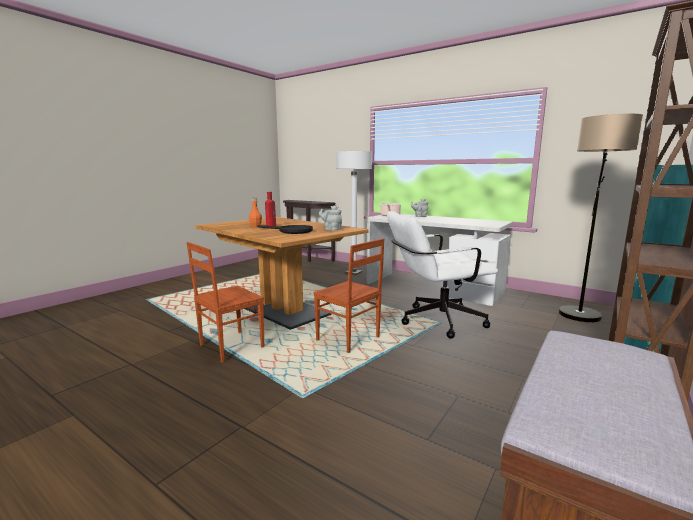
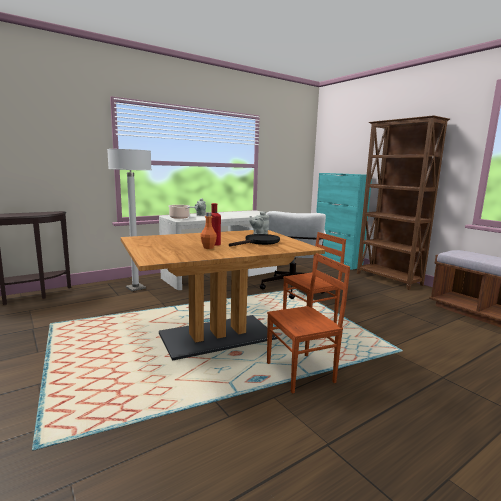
camera: 70 degrees left, 0 degrees up
brown chair [187,242,265,363] -> brown chair turned 90 degrees counterclockwise [267,253,350,393]
floor lamp [559,114,643,322] -> none

